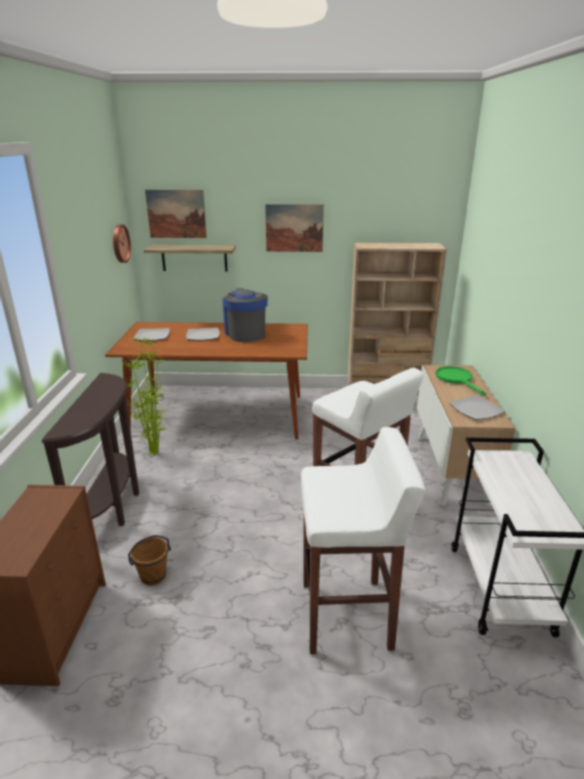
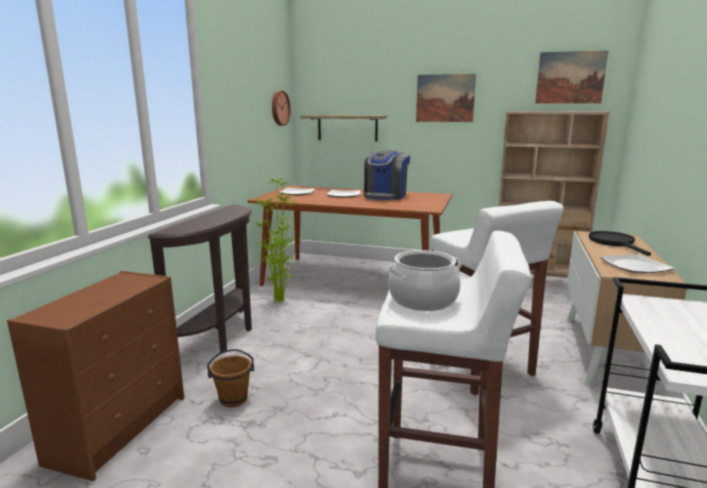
camera: 15 degrees right, 10 degrees down
picture [145,190,207,238] -> picture moved to [535,50,609,104]
coffee machine [223,288,268,342] -> coffee machine turned 150 degrees counterclockwise [364,150,410,200]
green frying pan [436,366,487,396] -> black frying pan [589,231,651,256]
none -> cooking pot [387,250,462,311]

